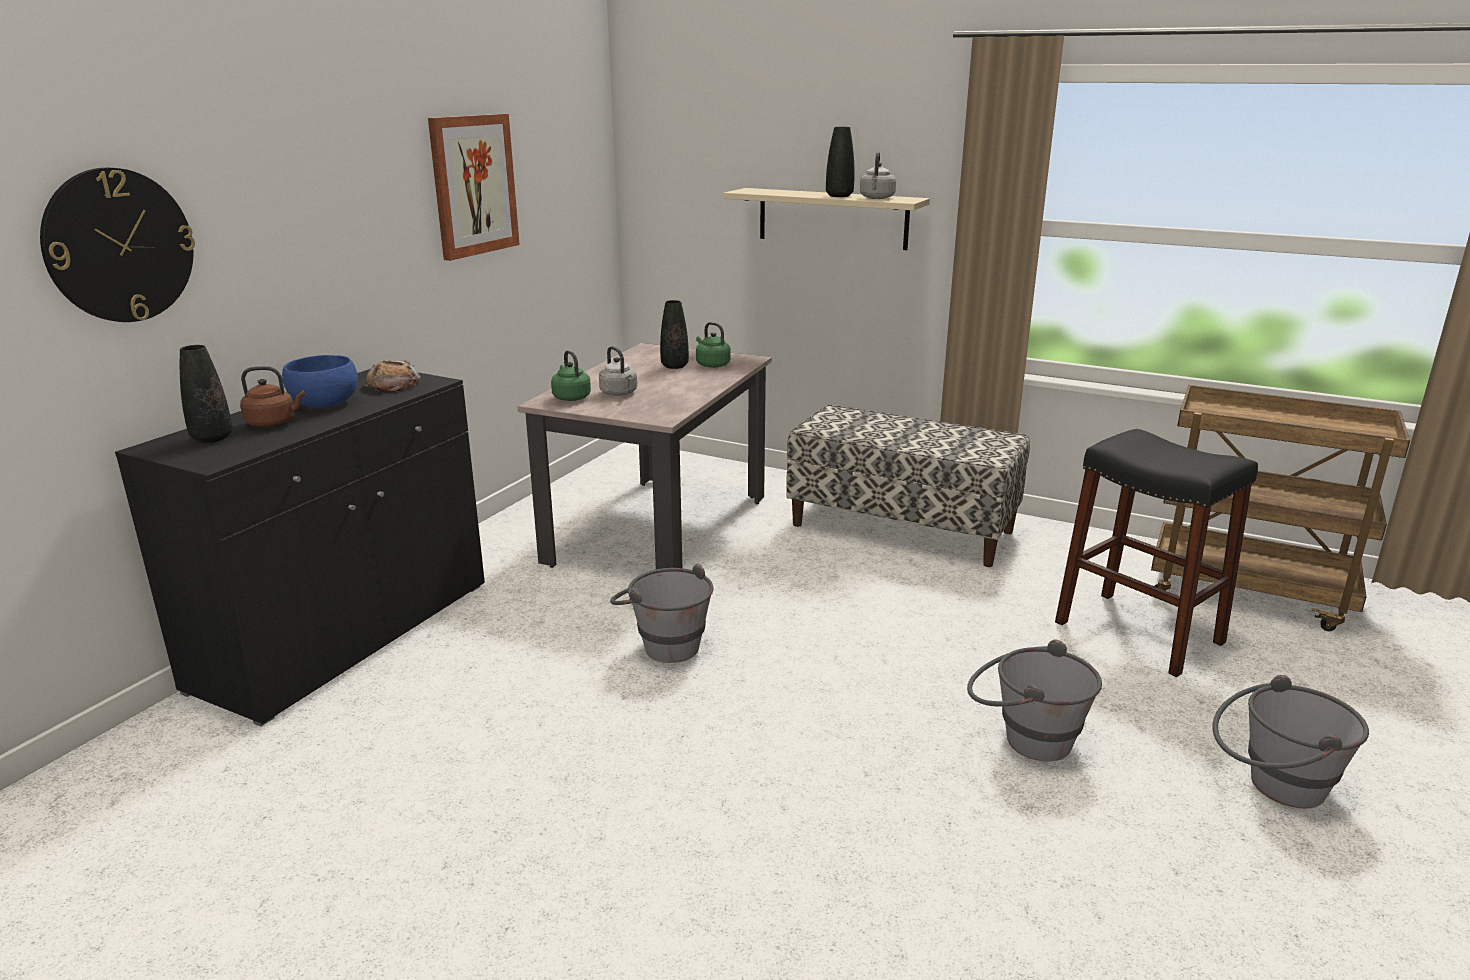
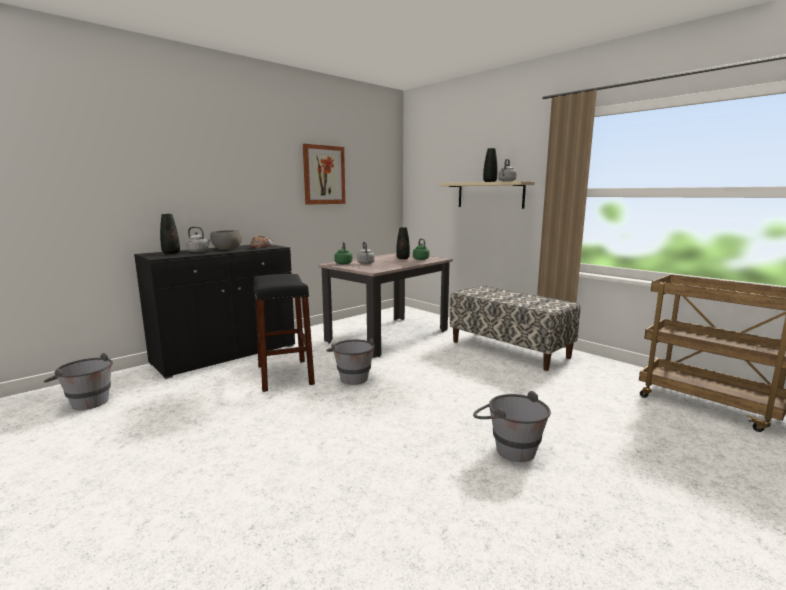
camera: 20 degrees right, 10 degrees down
wall clock [40,168,195,322] -> none
brown kettle [240,366,305,427] -> grey kettle [186,226,212,252]
blue bowl [282,355,358,408] -> grey bowl [210,230,242,250]
black stool [1055,429,1258,677] -> black stool moved to [253,274,315,392]
grey bucket [1213,675,1369,809] -> grey bucket moved to [44,353,113,410]

